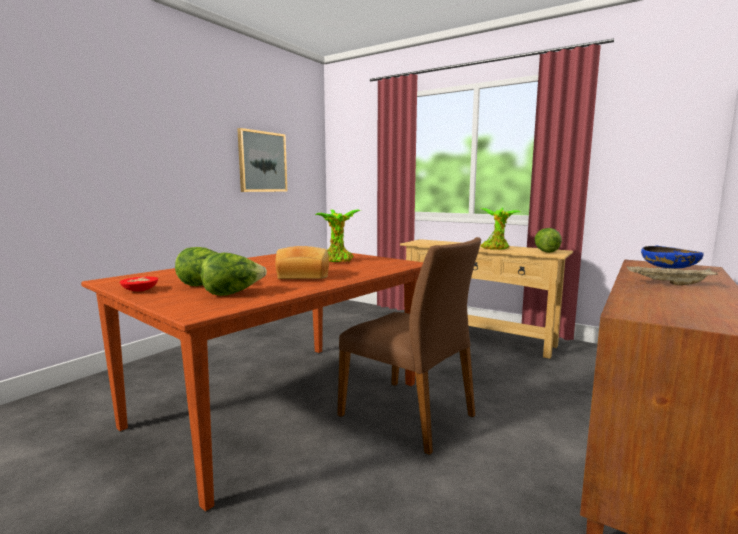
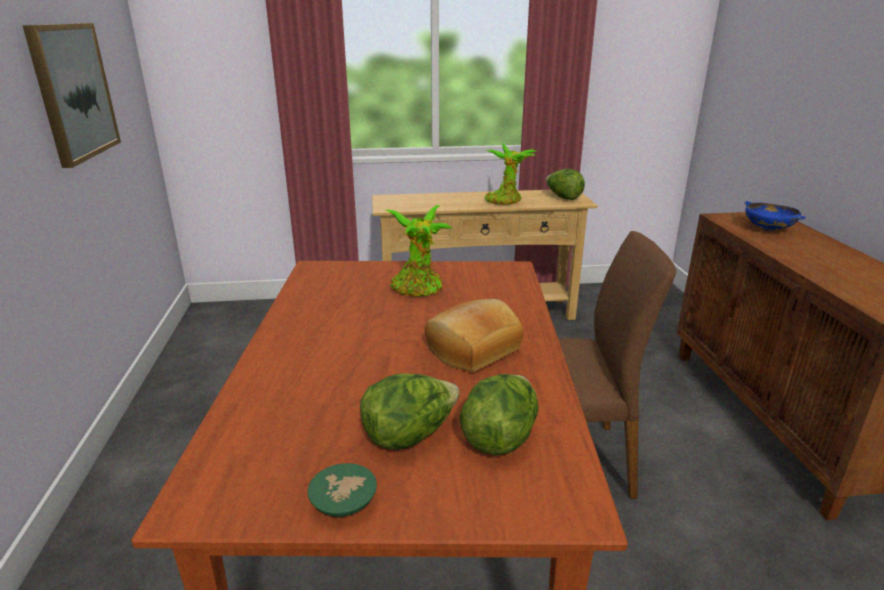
camera: 40 degrees left, 15 degrees up
red bowl [120,276,158,292] -> green bowl [307,463,377,517]
beige tray [626,266,718,285] -> none

